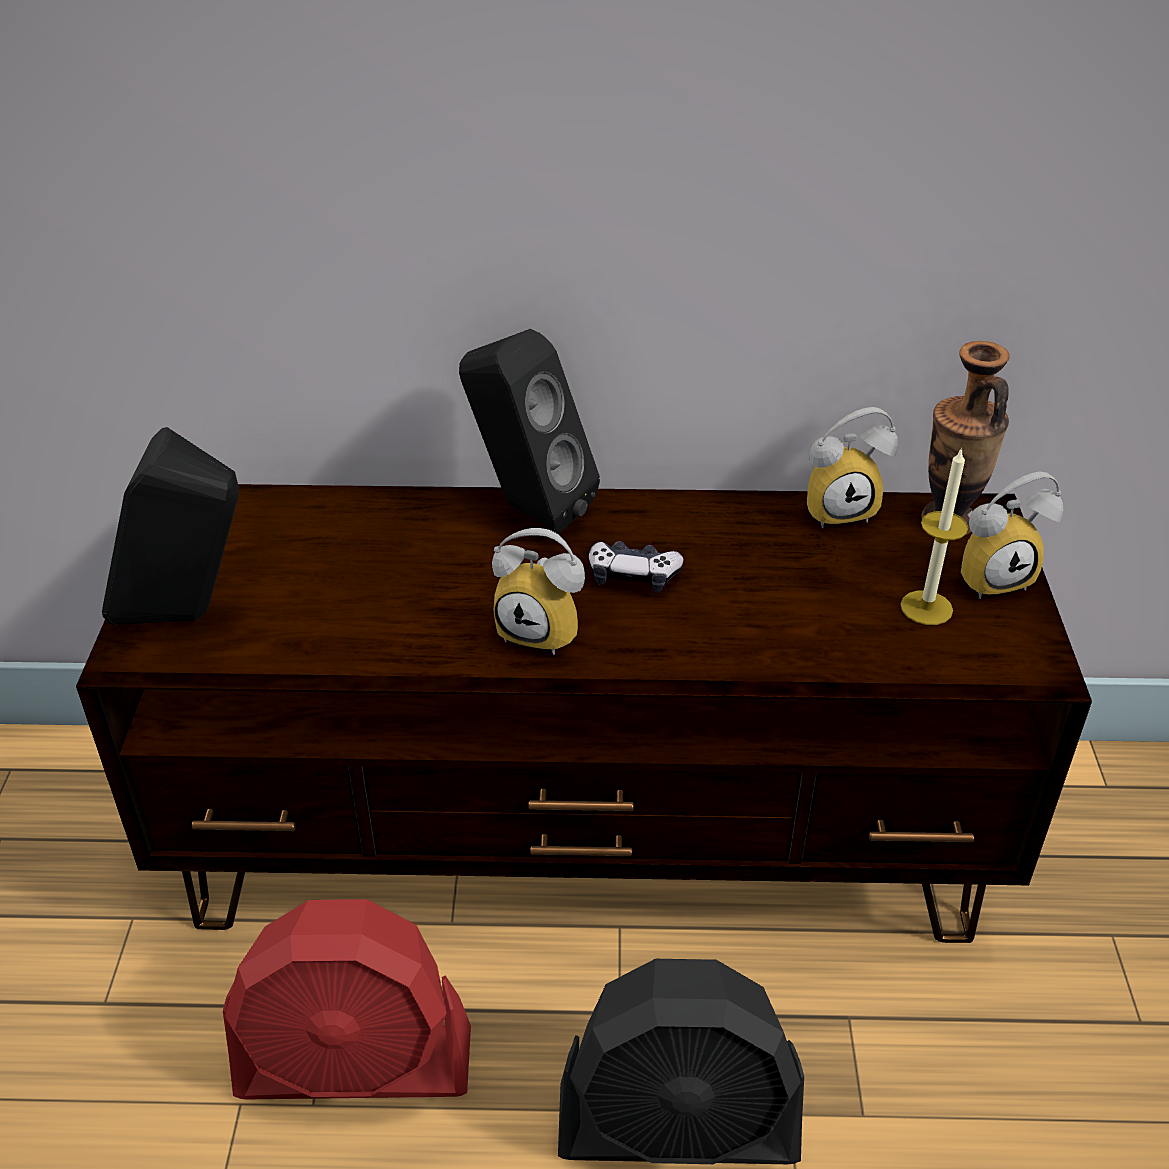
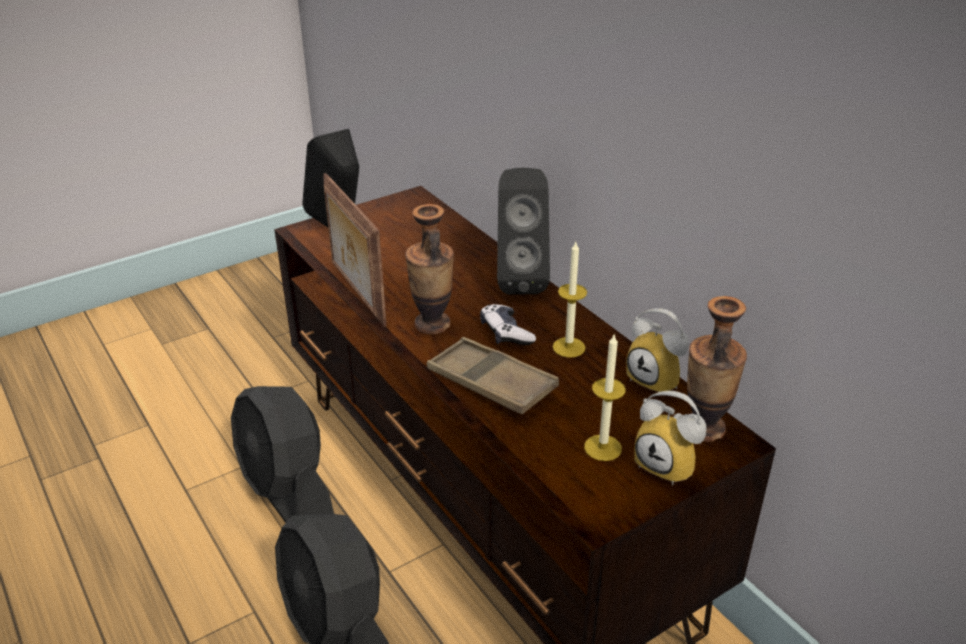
camera: 55 degrees right, 5 degrees down
red fan [223,899,471,1099] -> black fan [231,386,334,523]
alarm clock [492,528,585,655] -> vase [405,204,454,334]
none -> picture frame [324,173,387,327]
none -> brown tray [427,337,559,414]
none -> candle [553,242,587,358]

